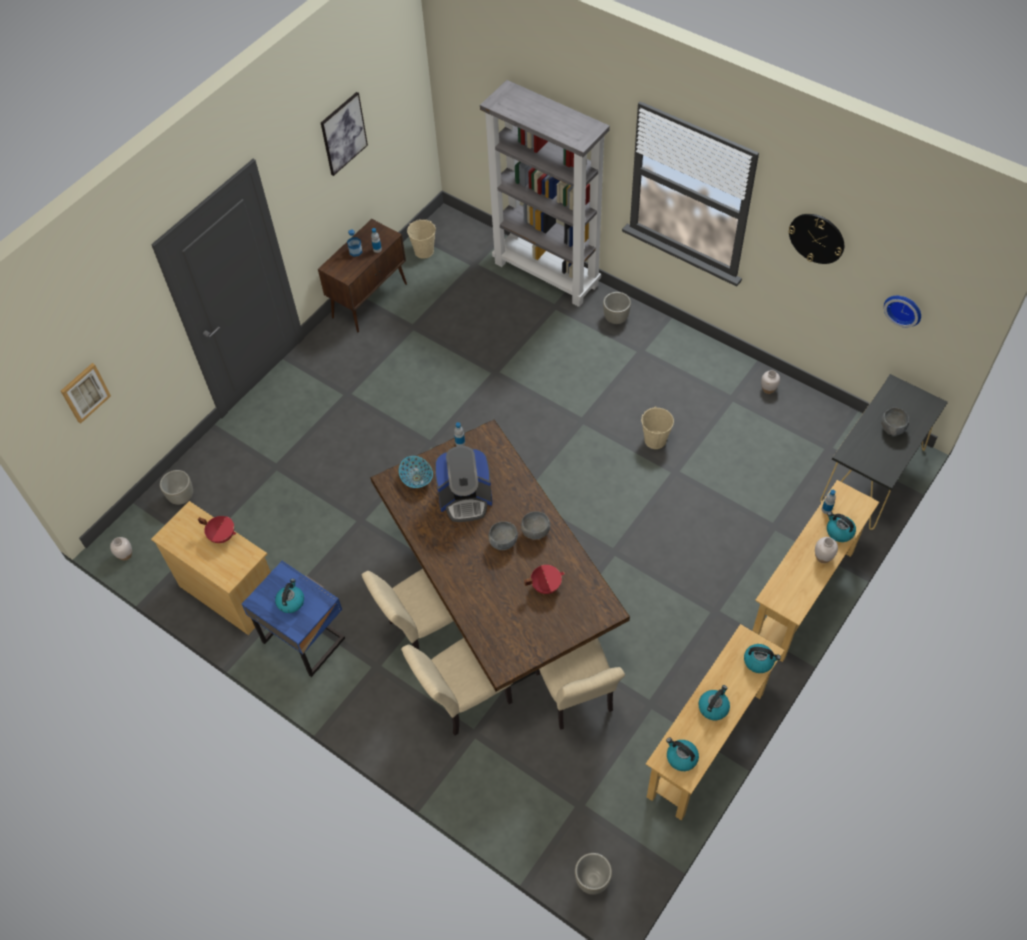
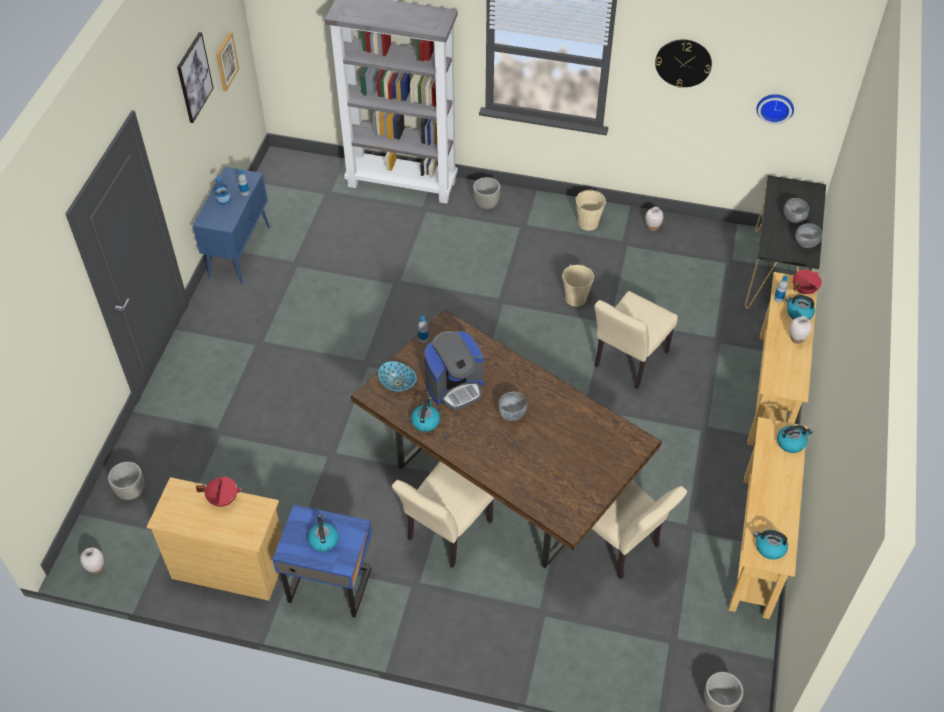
camera: 25 degrees left, 5 degrees down
picture [61,363,111,424] -> picture moved to [216,32,239,91]
brown cabinet [318,219,407,332] -> blue cabinet [192,167,270,284]
beige chair [401,638,512,736] -> beige chair moved to [594,291,678,389]
beige bucket [407,219,436,259] -> beige bucket moved to [576,190,606,231]
grey bowl [521,511,551,539] -> grey bowl moved to [795,223,822,248]
red cooking pot [524,565,565,594] -> red cooking pot moved to [793,270,822,294]
kettle [698,685,730,720] -> kettle moved to [411,397,440,432]

